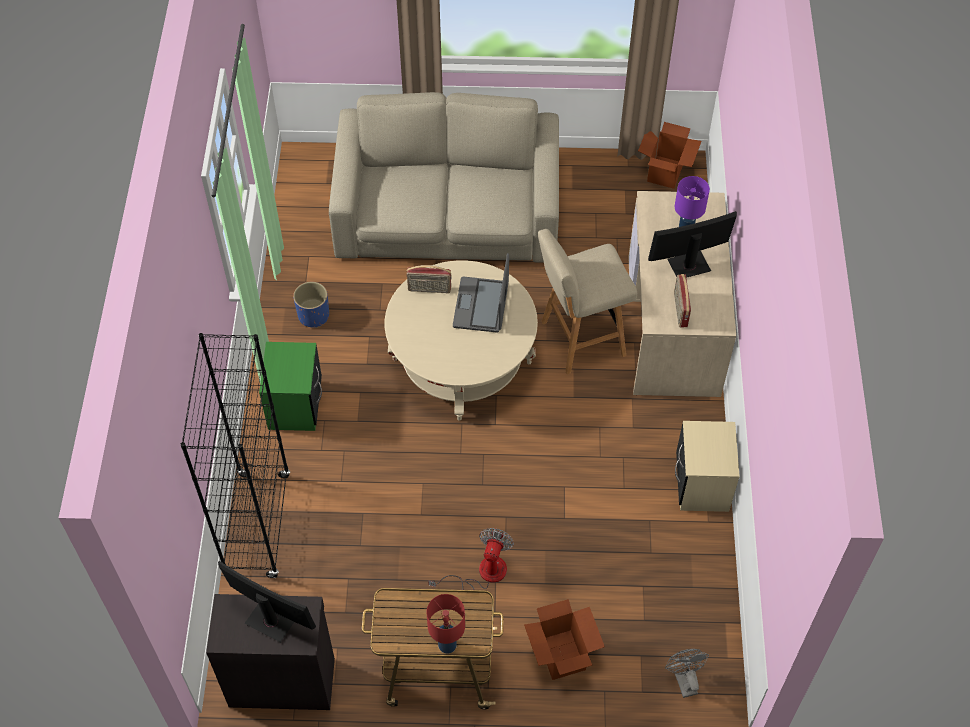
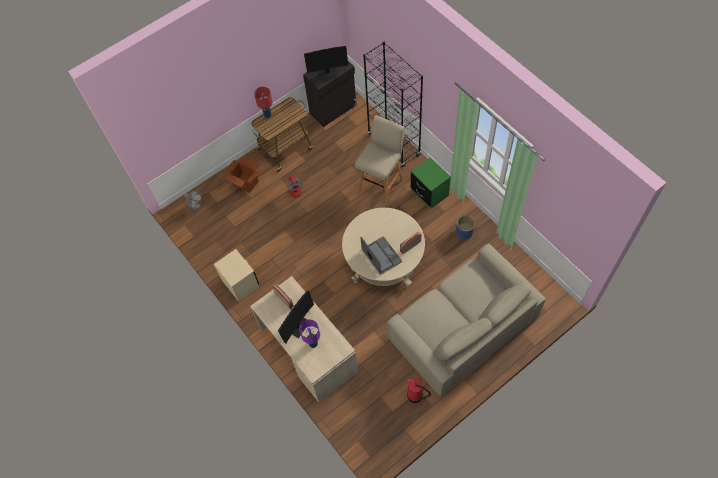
camera: 145 degrees right, 5 degrees up
beige stool [538,229,637,375] -> beige stool moved to [355,115,405,205]
cardboard box [638,122,701,189] -> none
none -> fire extinguisher [407,378,431,403]

